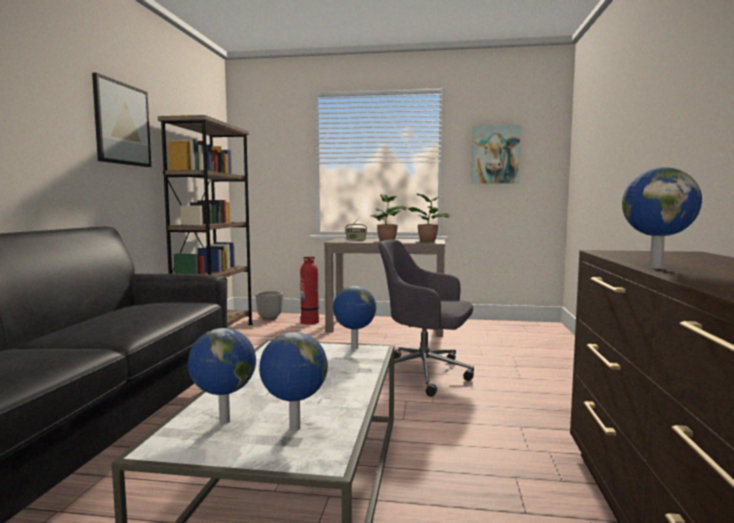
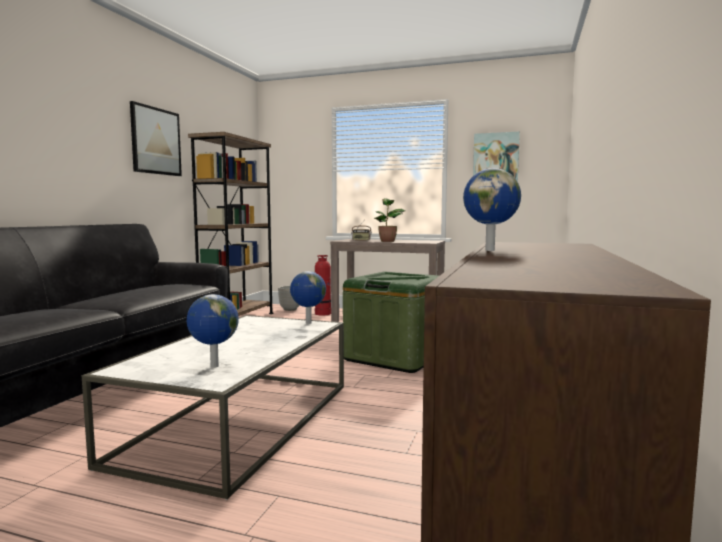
camera: 10 degrees right, 0 degrees up
globe [188,328,256,424] -> none
grey office chair [379,240,474,397] -> green storage box [343,272,439,373]
potted plant [409,194,451,242] -> none

